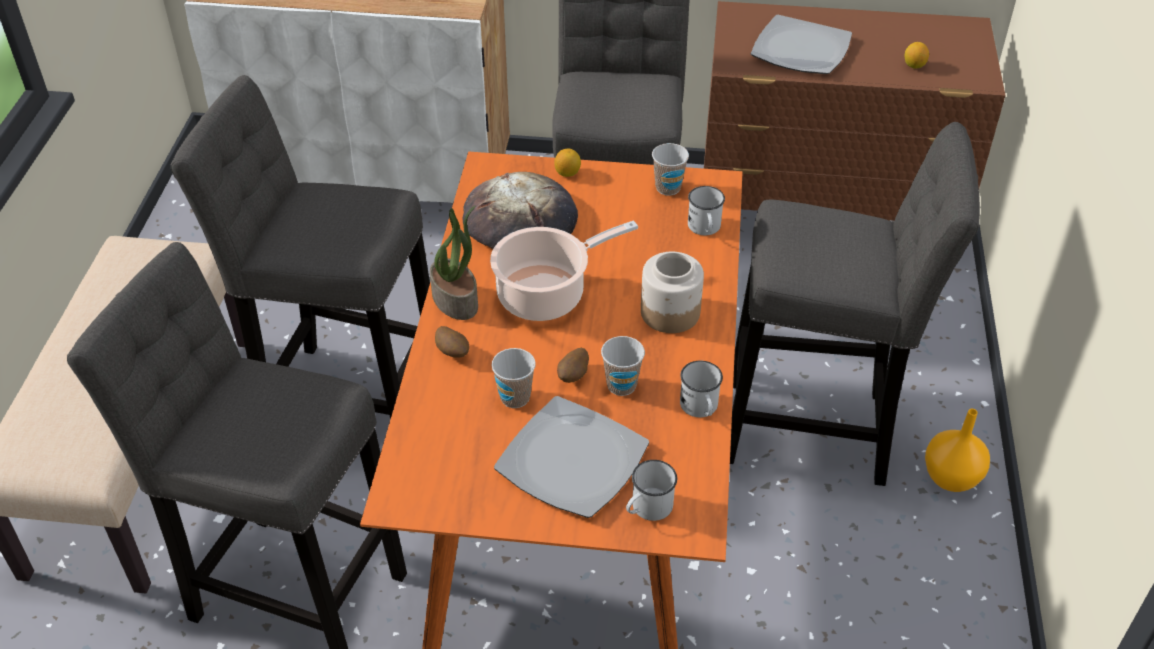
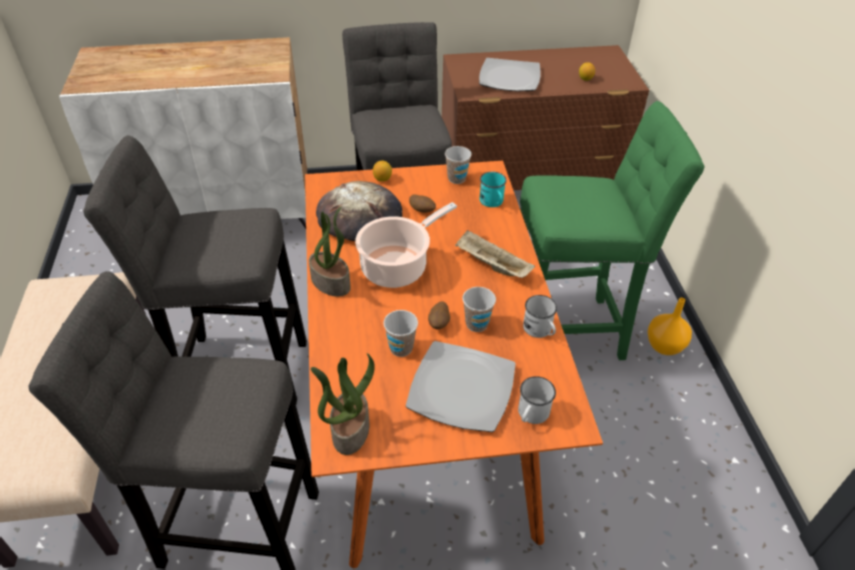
camera: 15 degrees left, 0 degrees up
potato [435,326,469,358] -> potato moved to [409,194,436,213]
jar [641,252,704,333] -> beige tray [455,230,535,278]
white mug [688,186,725,235] -> turquoise mug [480,172,507,207]
grey stool [730,122,980,486] -> green stool [520,101,704,360]
none -> potted plant [311,353,375,455]

